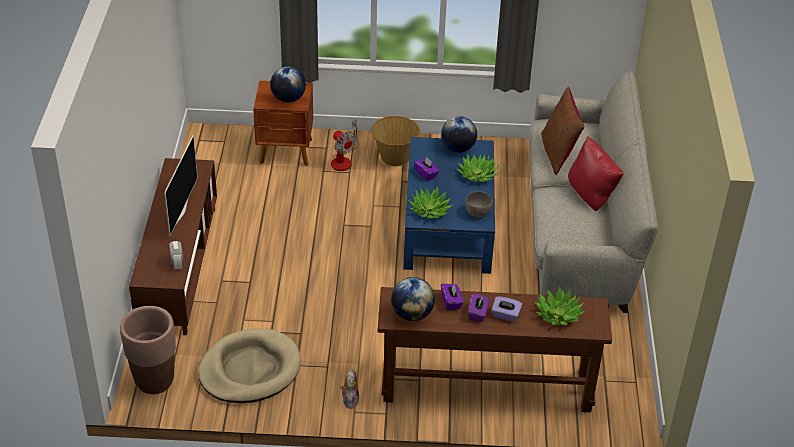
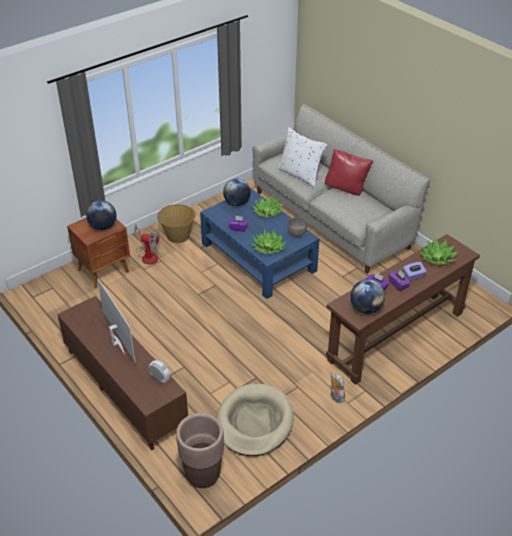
camera: 40 degrees left, 0 degrees up
brown pillow [541,87,584,175] -> white pillow [277,127,327,187]

